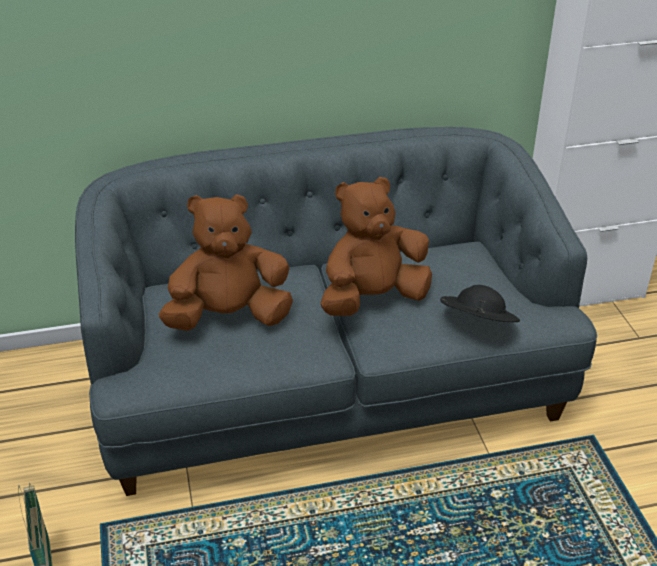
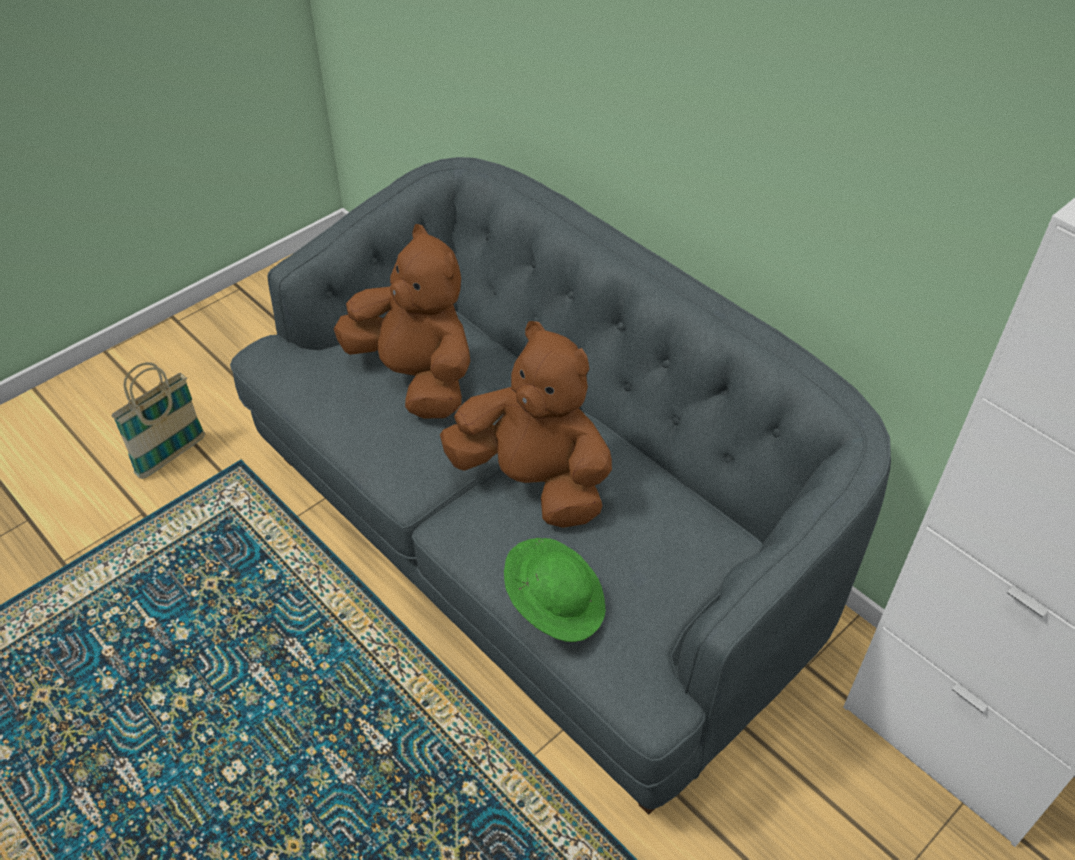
camera: 60 degrees right, 10 degrees up
black hat [440,285,520,322] -> green hat [504,538,606,642]

